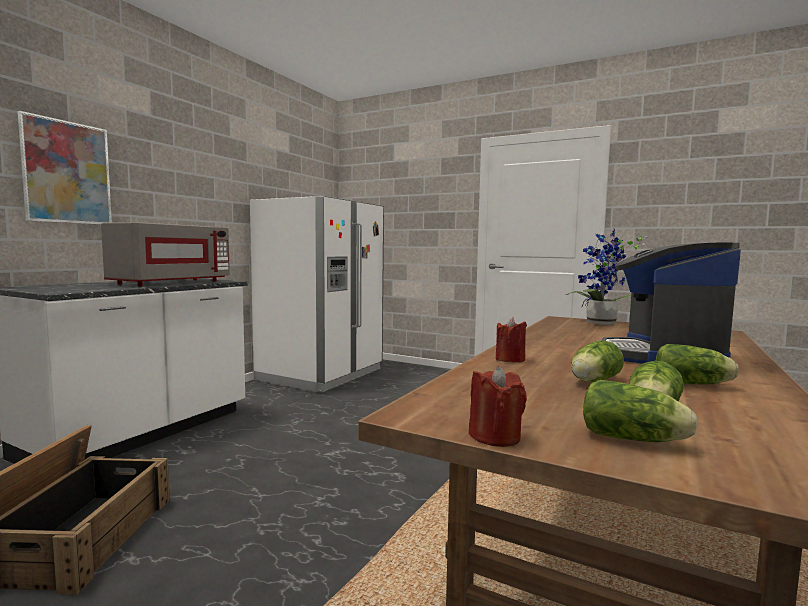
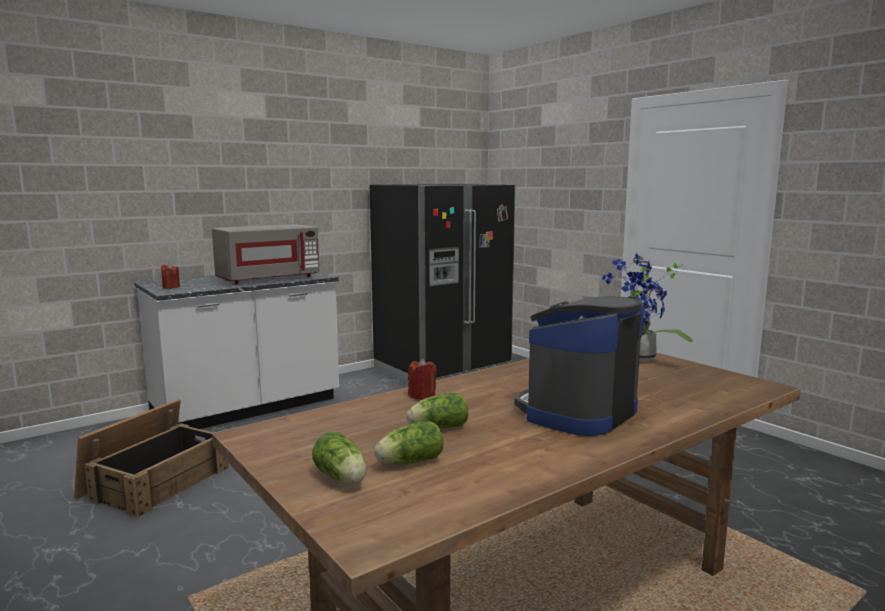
camera: 25 degrees right, 5 degrees up
picture [18,111,112,225] -> none
white fridge [250,196,384,392] -> black fridge [370,184,515,383]
red candle [469,366,527,447] -> red candle moved to [161,263,180,288]
lettuce [656,344,739,385] -> none

